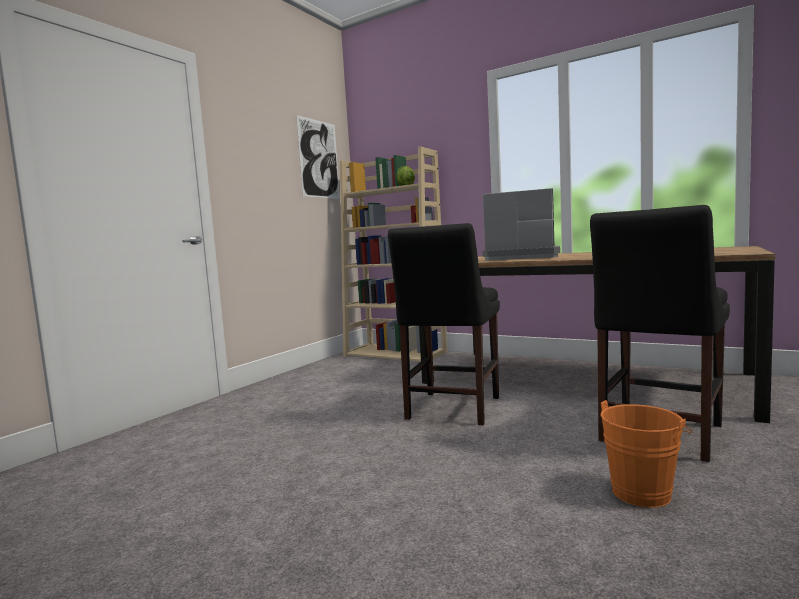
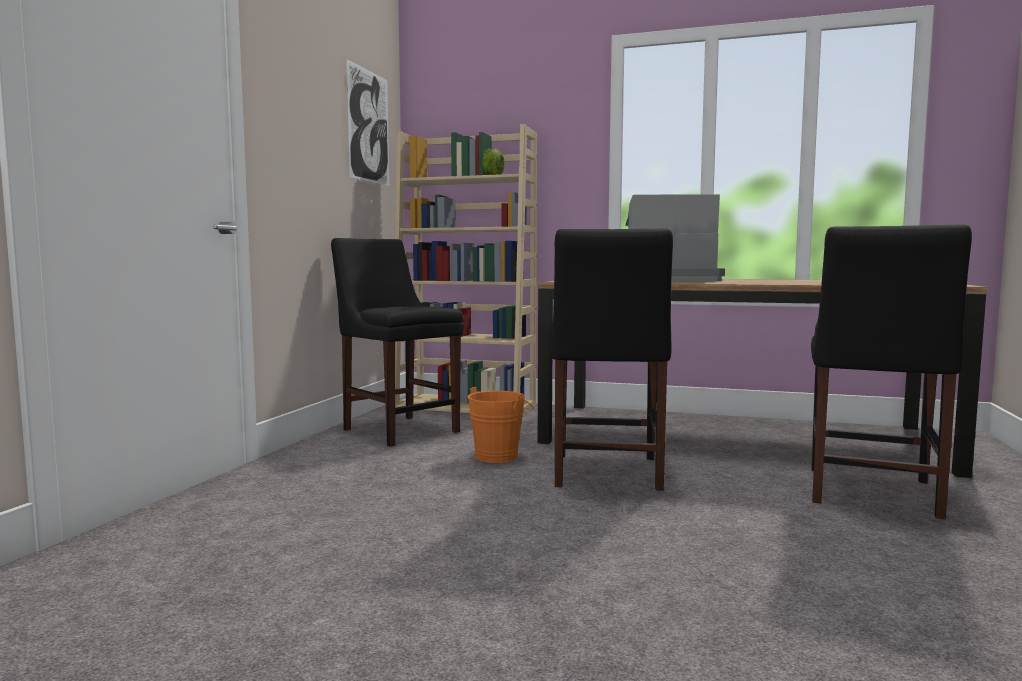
camera: 15 degrees left, 0 degrees up
orange bucket [600,400,693,508] -> orange bucket moved to [467,387,534,463]
none -> black chair [331,238,464,447]

